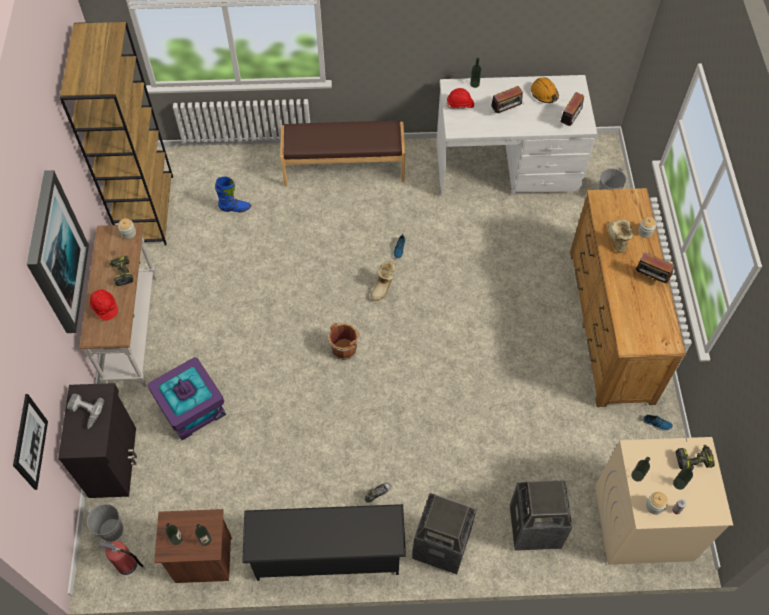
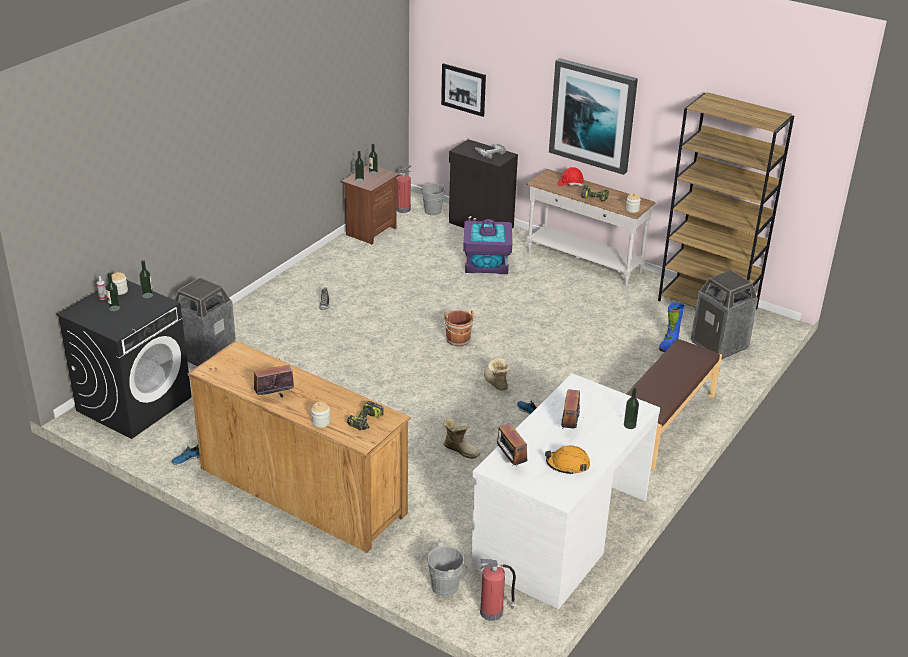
camera: 125 degrees right, 25 degrees down
black shoe rack [242,504,406,581] -> none
trash can [412,493,477,574] -> trash can moved to [691,270,758,360]
red hard hat [447,88,474,109] -> none
beige washing machine [595,437,733,565] -> black washing machine [56,280,192,439]
boot [607,219,633,253] -> boot moved to [443,419,480,459]
power drill [676,445,715,469] -> power drill moved to [347,401,384,430]
none -> fire extinguisher [480,559,516,621]

